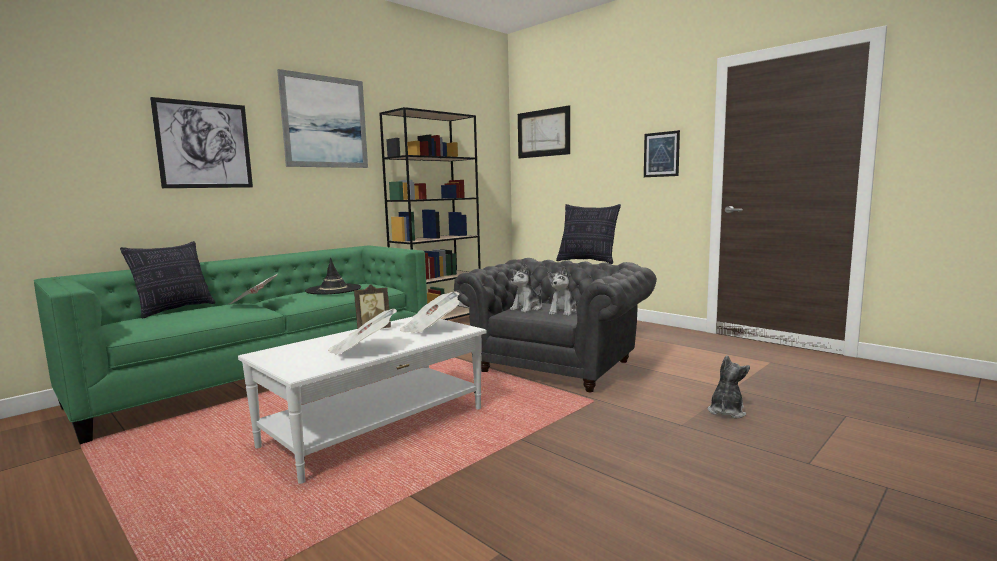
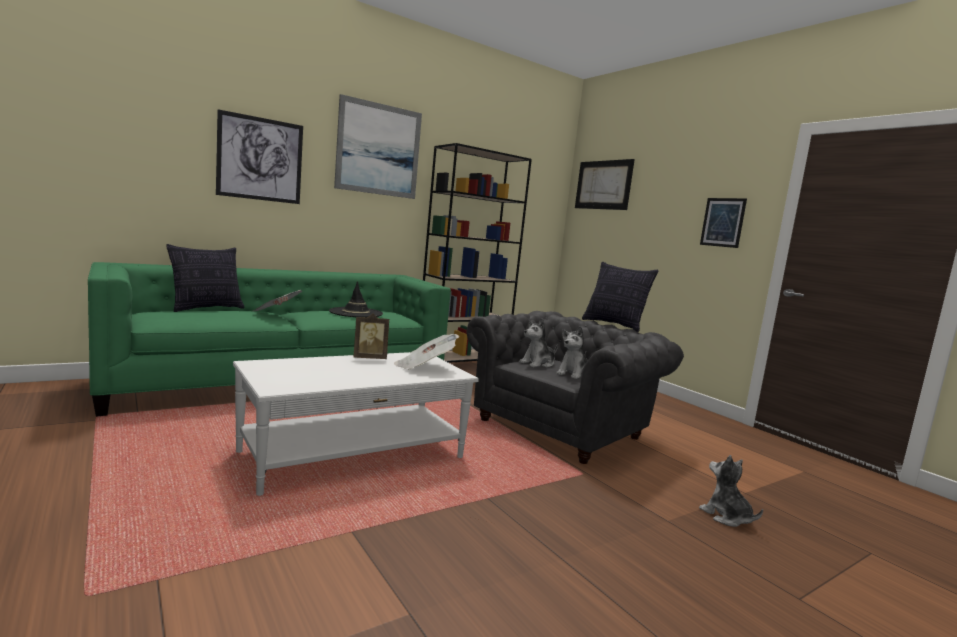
camera: 10 degrees right, 0 degrees up
newspaper [328,309,397,356] -> none
plush toy [708,355,750,418] -> plush toy turned 75 degrees counterclockwise [699,455,763,527]

